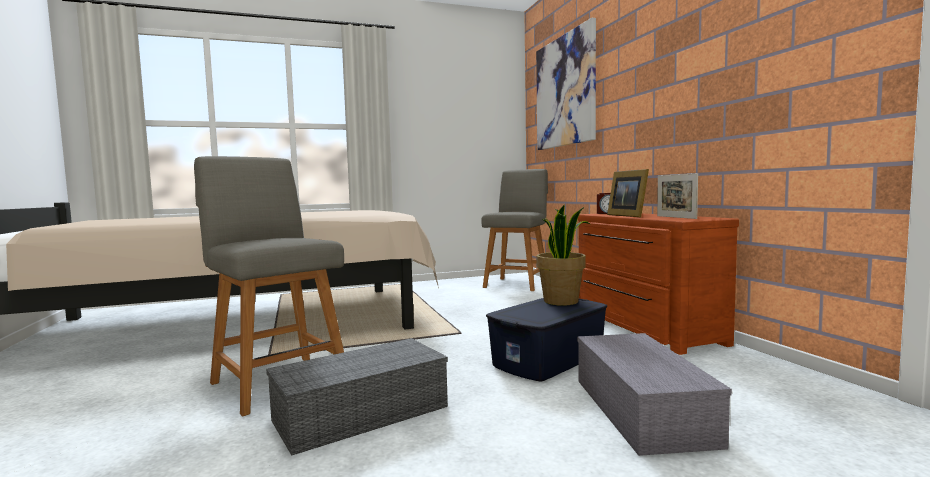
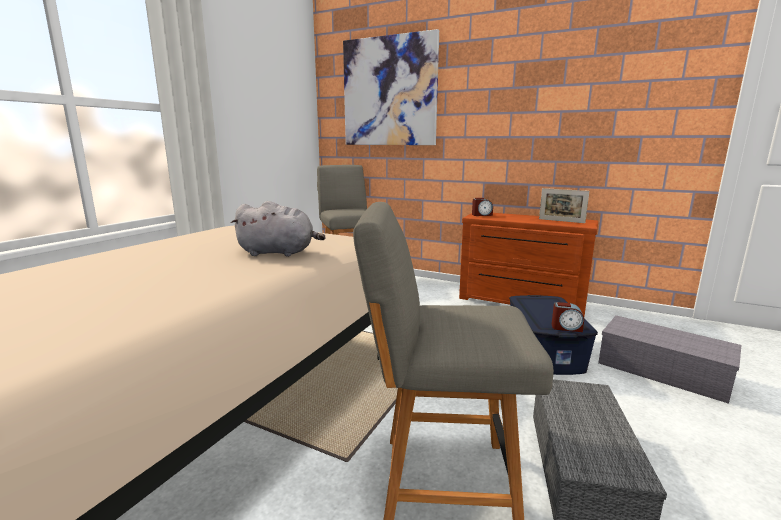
camera: 45 degrees left, 10 degrees up
potted plant [536,205,590,306] -> none
picture frame [607,169,649,217] -> none
none -> grey plush toy [231,201,326,257]
none -> alarm clock [552,302,584,332]

